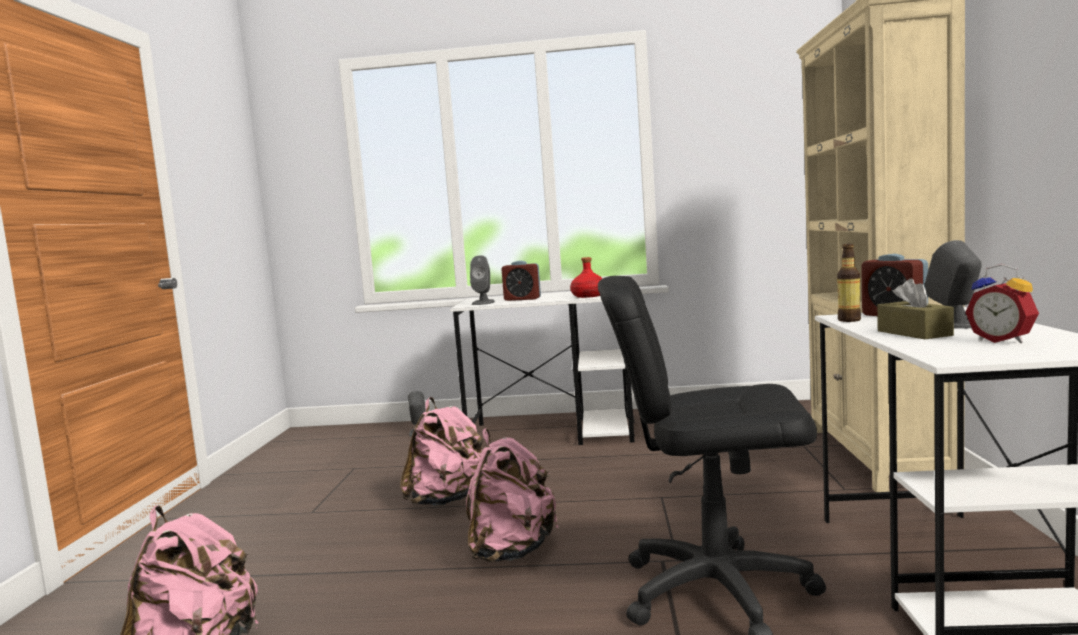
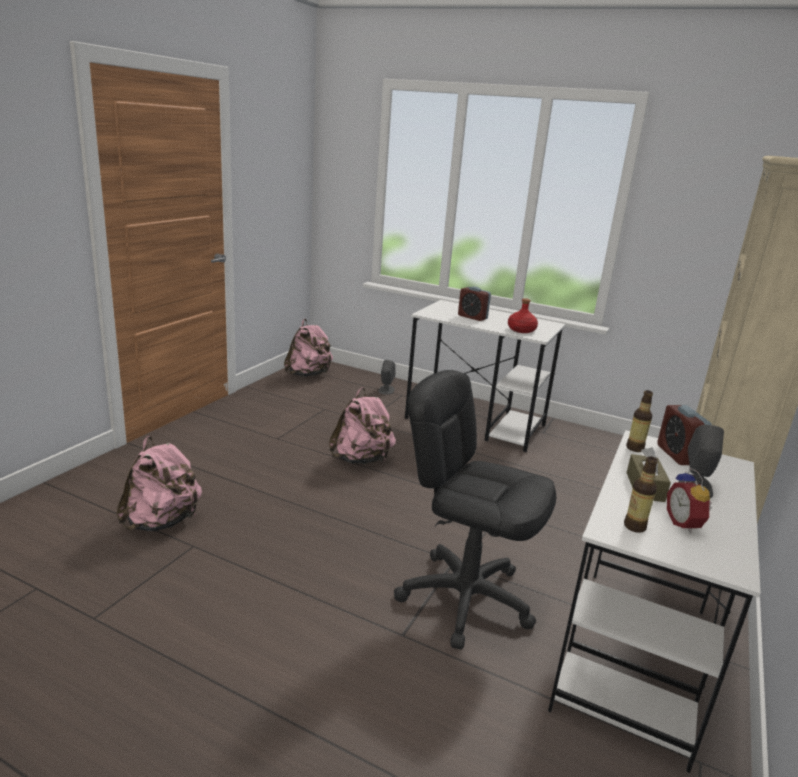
camera: 20 degrees right, 15 degrees up
pink backpack [466,428,559,562] -> pink backpack moved to [284,319,333,377]
grey speaker [470,255,495,305] -> none
none -> bottle [624,456,658,533]

